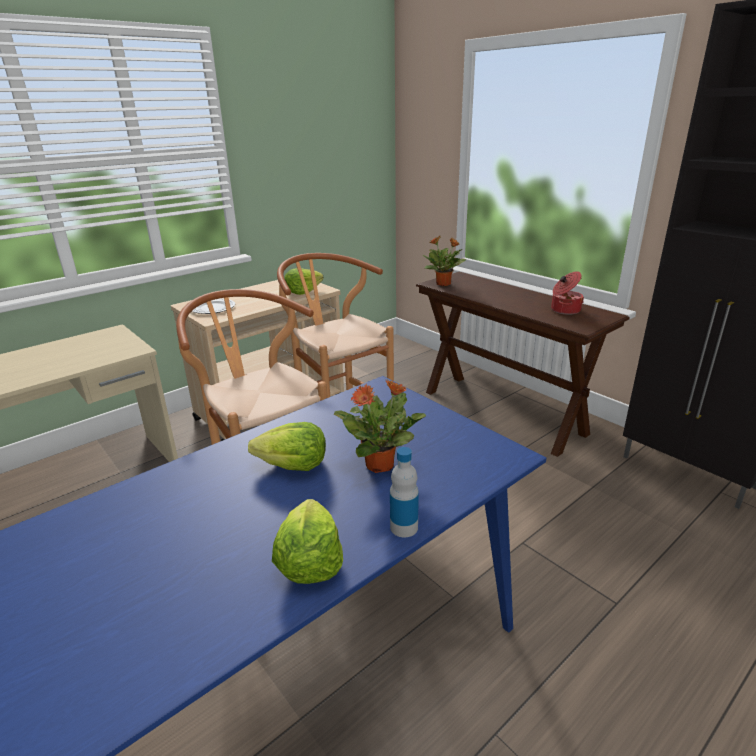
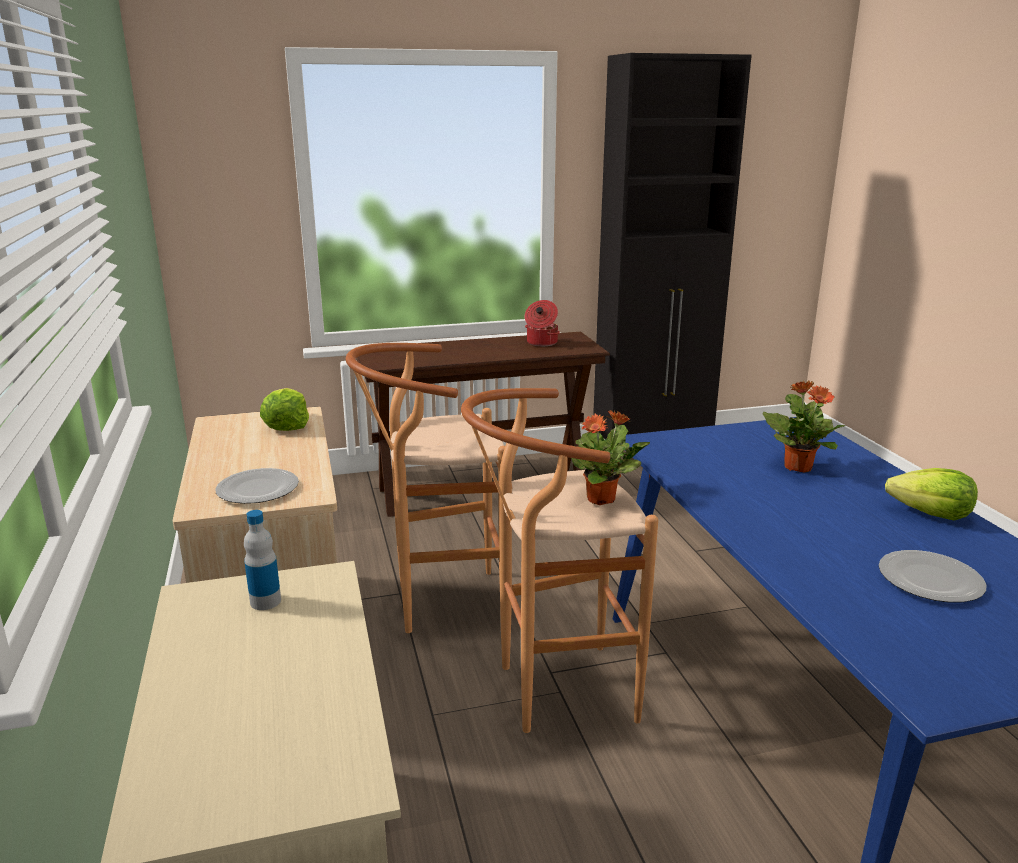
camera: 65 degrees left, 5 degrees down
lettuce [248,422,326,471] -> none
bottle [390,447,419,538] -> bottle moved to [244,510,281,610]
potted plant [423,236,466,286] -> potted plant moved to [571,410,650,505]
none -> plate [879,550,987,603]

